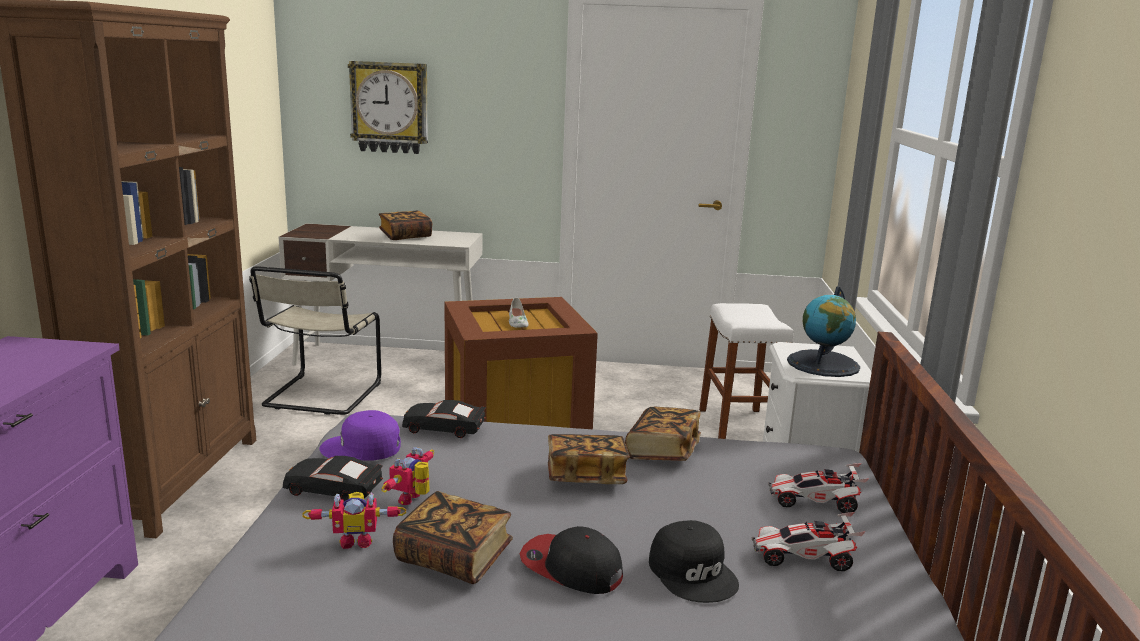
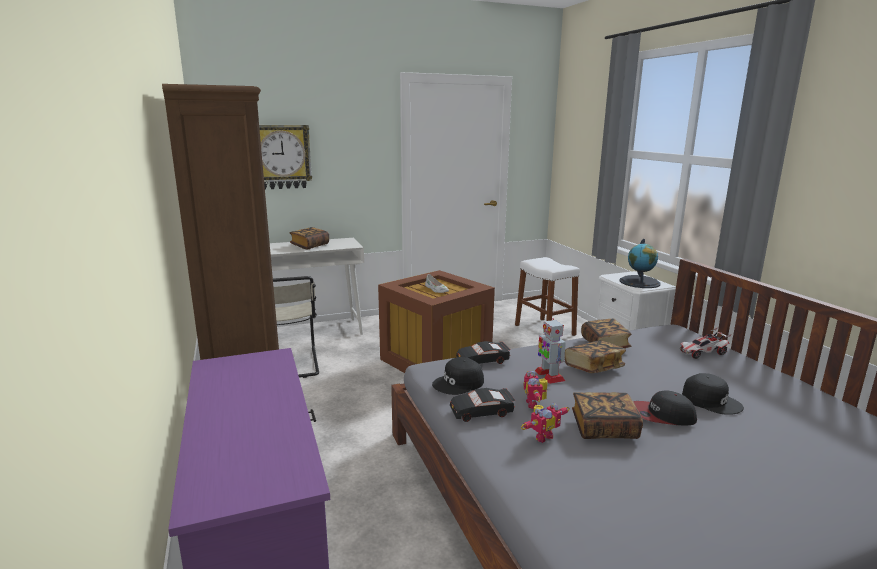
camera: 25 degrees left, 0 degrees up
purple cap [320,410,401,461] -> black cap [432,357,484,395]
toy car [752,512,866,571] -> none
none -> toy robot [535,318,566,384]

